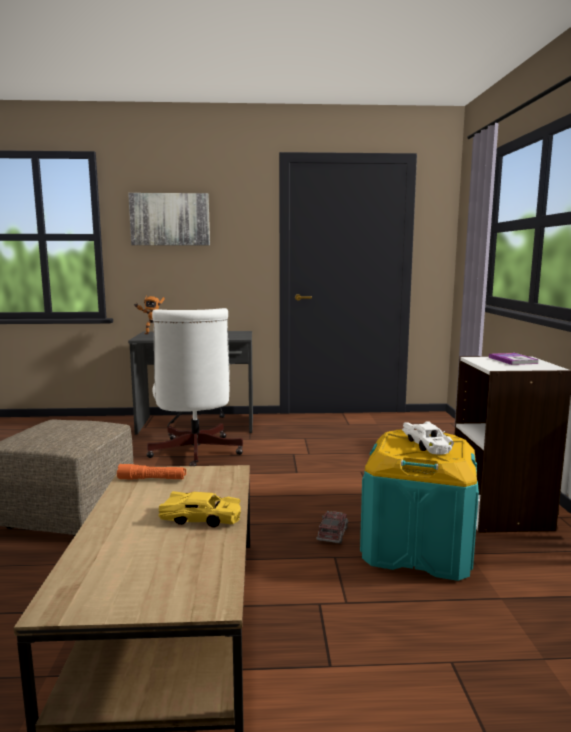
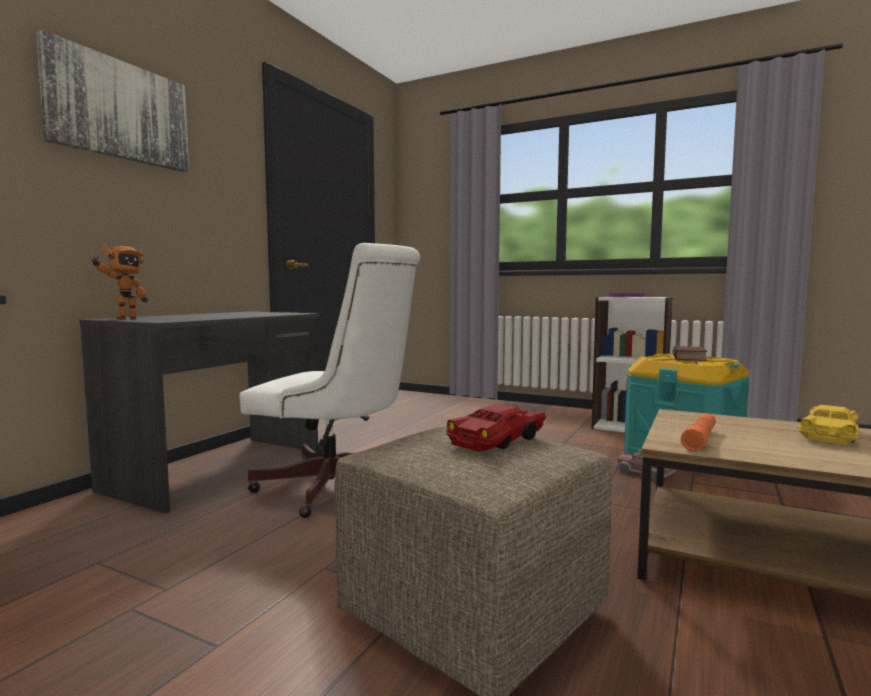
camera: 60 degrees left, 5 degrees down
white toy car [402,421,454,455] -> book [673,346,707,361]
none -> red toy car [446,404,546,452]

